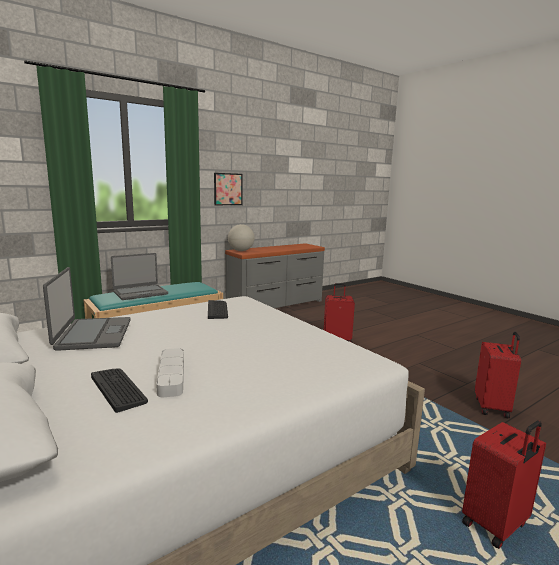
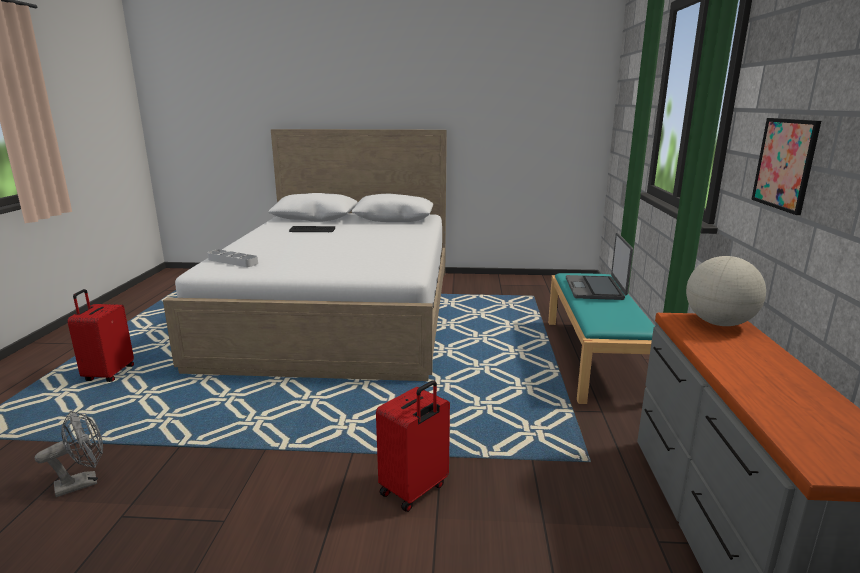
camera: 130 degrees right, 5 degrees up
laptop [43,267,131,351] -> none
grey tray [156,348,184,397] -> grey tray moved to [208,250,258,267]
keyboard [208,300,228,319] -> none
red suitcase [475,332,521,418] -> grey fan [35,411,103,497]

